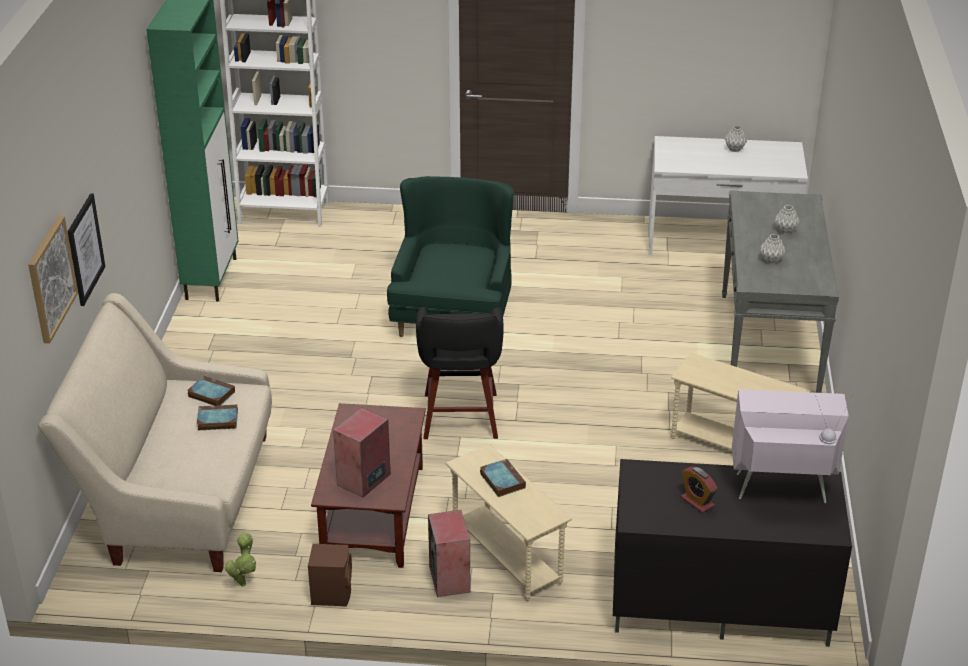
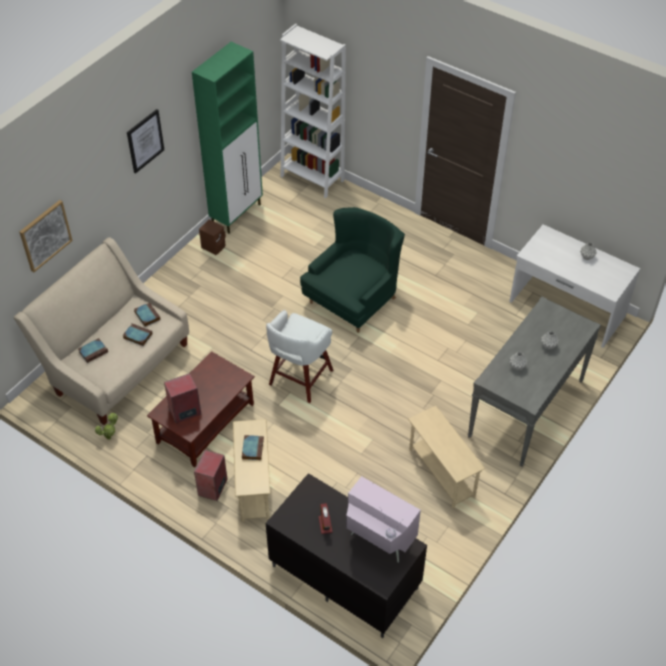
camera: 30 degrees right, 15 degrees up
picture [68,193,105,306] -> picture moved to [127,109,164,174]
brown speaker [308,544,352,607] -> brown speaker moved to [199,220,226,255]
black stool [416,307,504,439] -> white stool [266,310,333,403]
none -> book [78,338,108,363]

